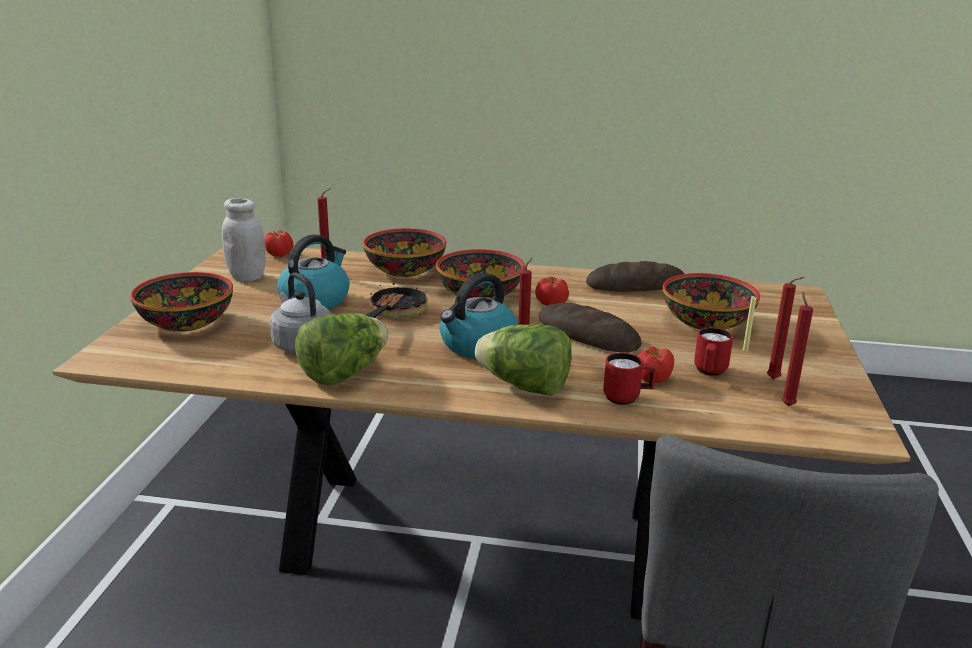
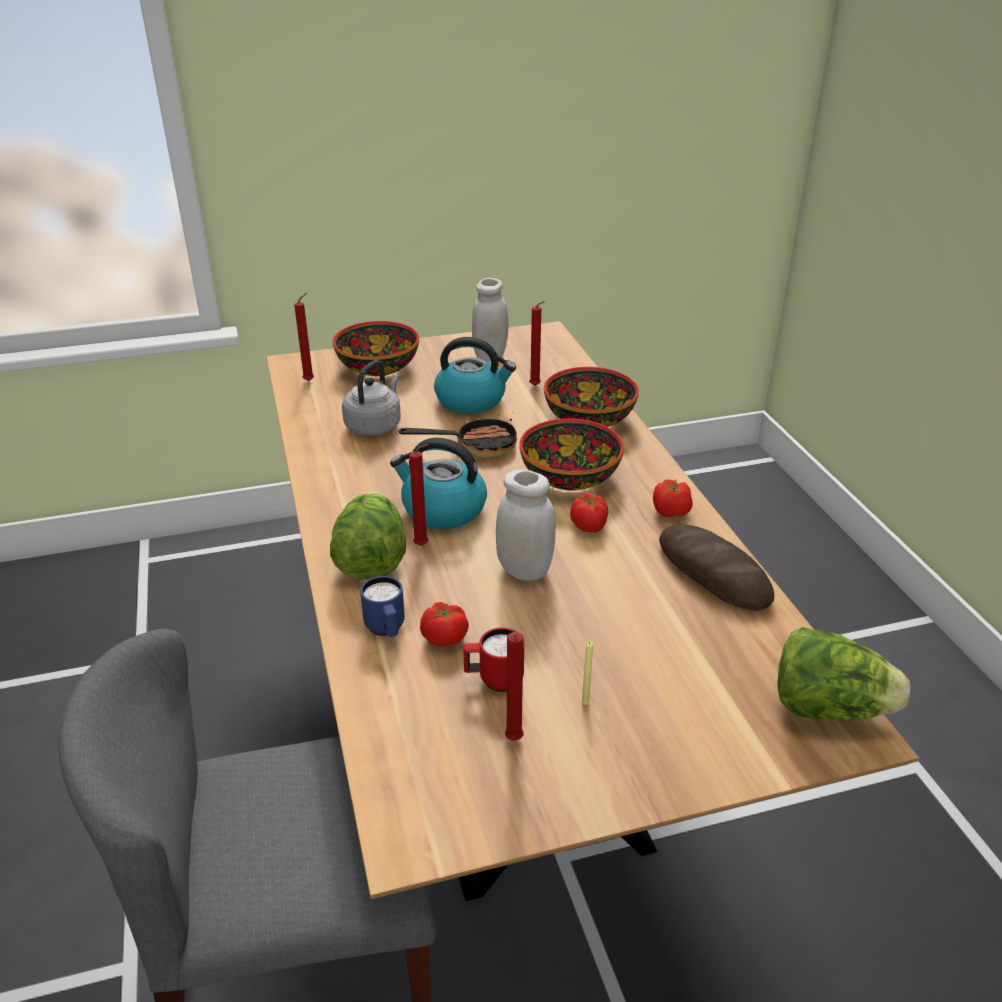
camera: 65 degrees right, 10 degrees up
tomato [264,230,293,257] -> tomato moved to [653,479,693,517]
lettuce [295,313,388,385] -> lettuce moved to [777,627,910,720]
bread [538,303,642,353] -> white jar [496,469,556,581]
red mug [603,353,656,405] -> blue mug [360,576,405,637]
bowl [663,273,760,330] -> none
red candle [781,291,813,406] -> red candle moved to [294,293,314,381]

